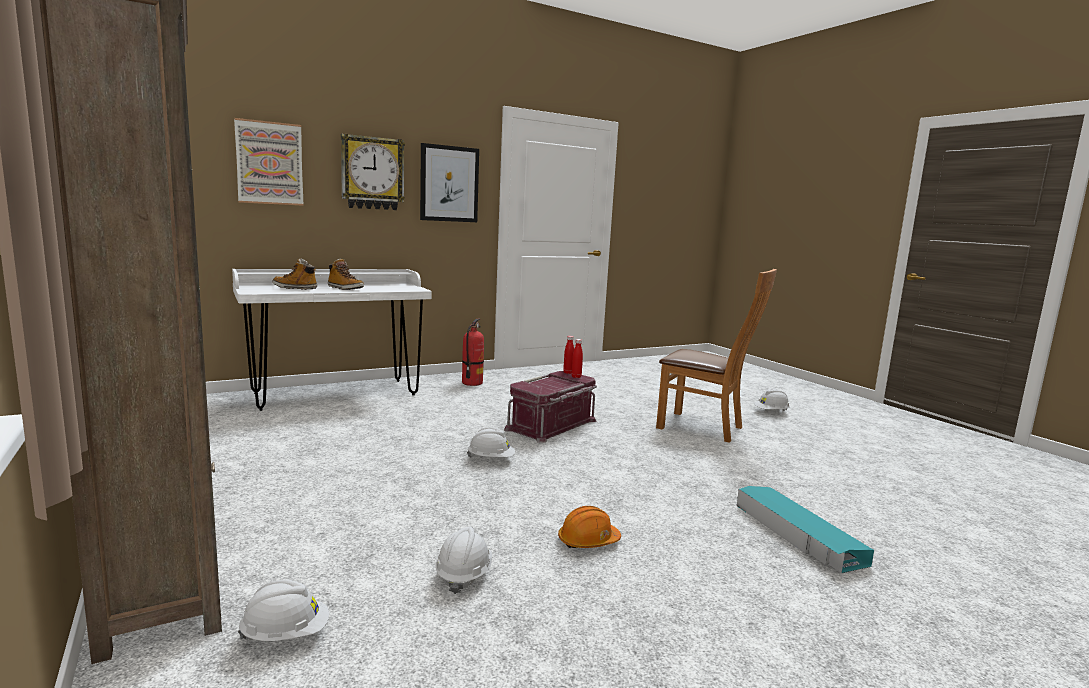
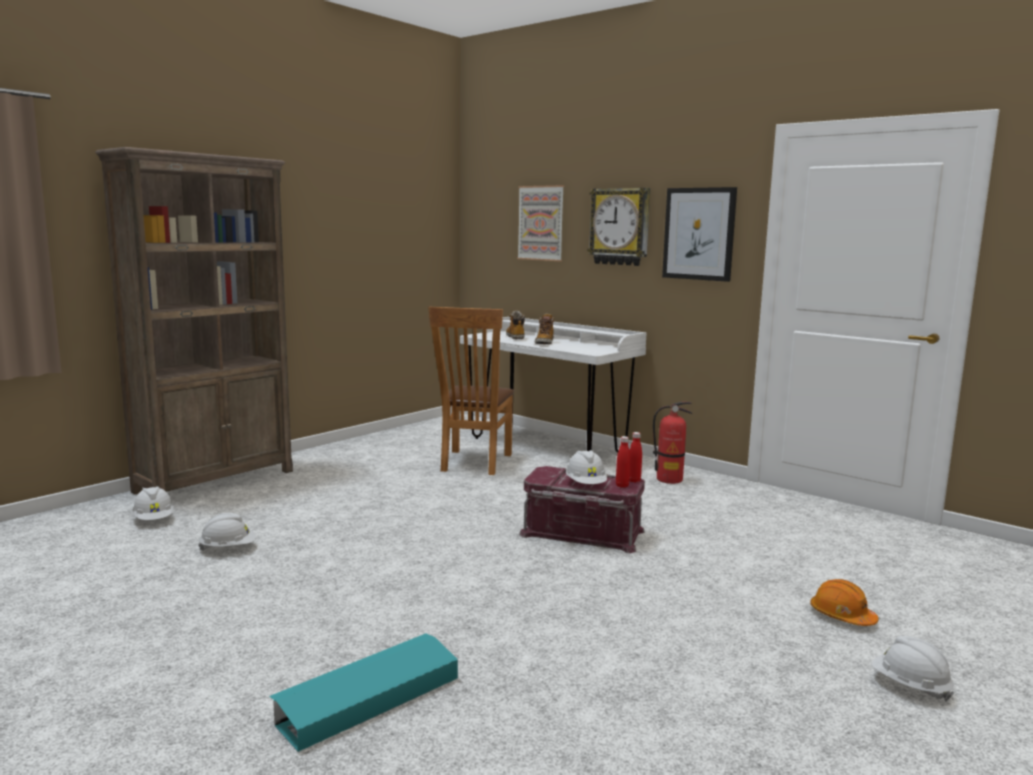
camera: 70 degrees right, 0 degrees up
white hard hat [467,427,515,458] -> white hard hat moved to [566,450,607,484]
orange hard hat [558,506,621,548] -> orange hard hat moved to [810,579,879,626]
brown chair [656,269,777,443] -> brown chair moved to [428,307,514,475]

